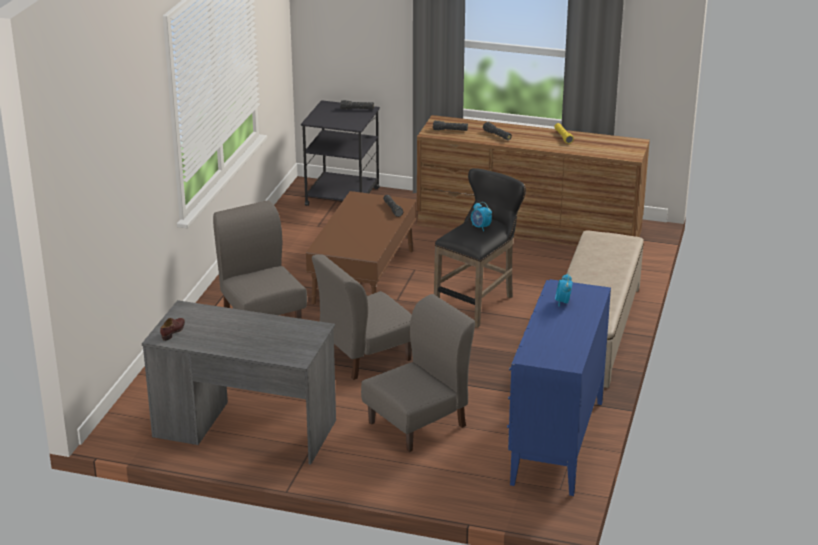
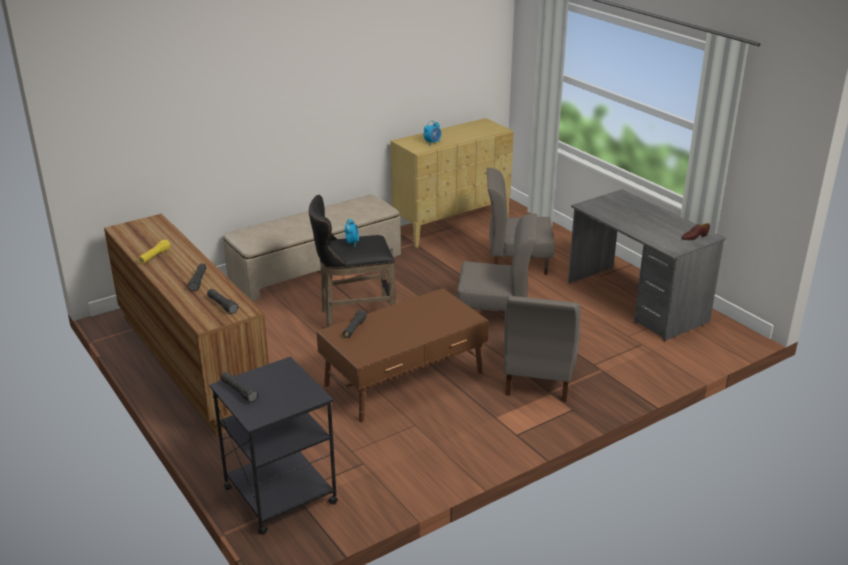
camera: 140 degrees left, 0 degrees up
blue dresser [507,279,611,496] -> beige dresser [391,118,514,248]

